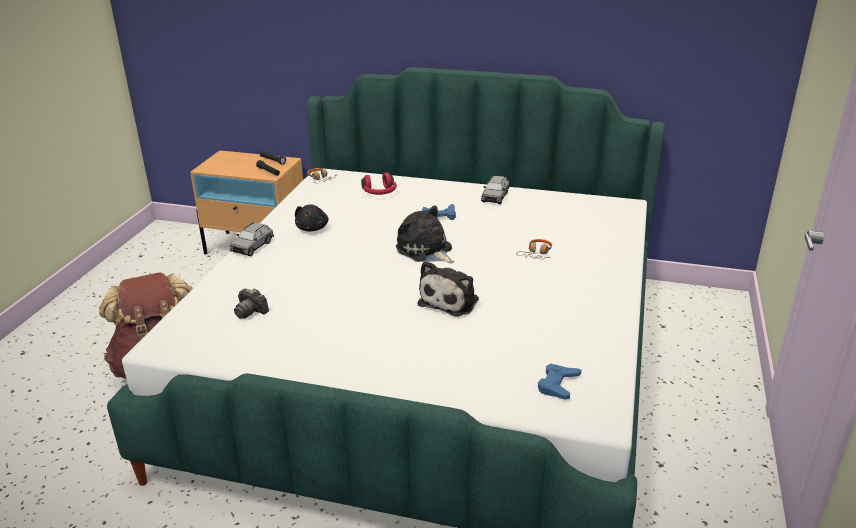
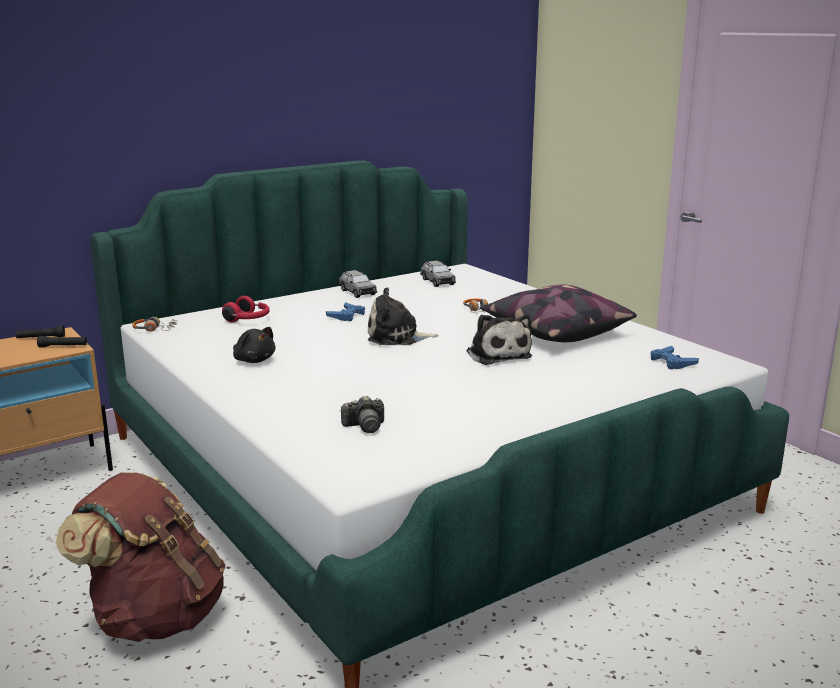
camera: 50 degrees left, 10 degrees down
grey toy car [230,222,274,256] -> grey toy car moved to [420,261,456,287]
none -> pillow [480,284,637,342]

